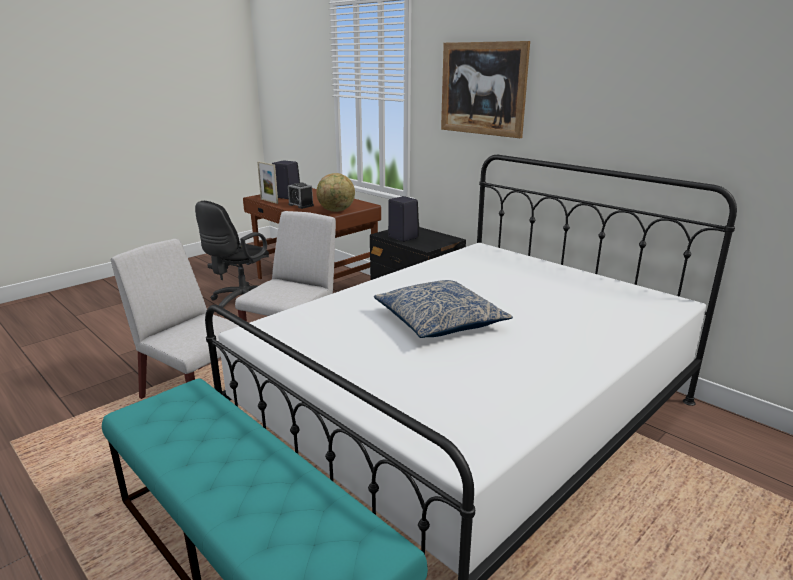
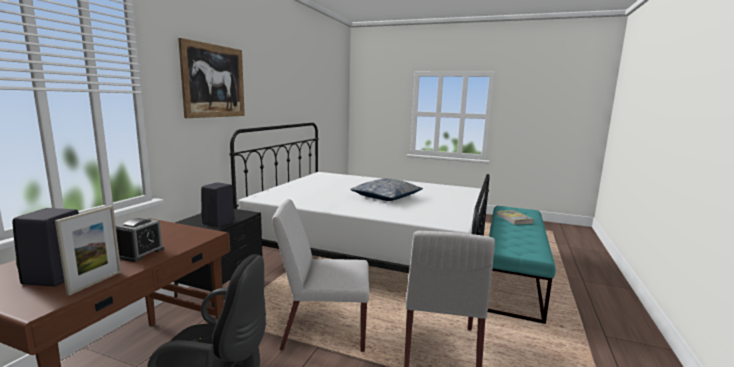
camera: 115 degrees left, 10 degrees down
globe [316,173,355,212] -> none
none -> book [497,210,534,225]

